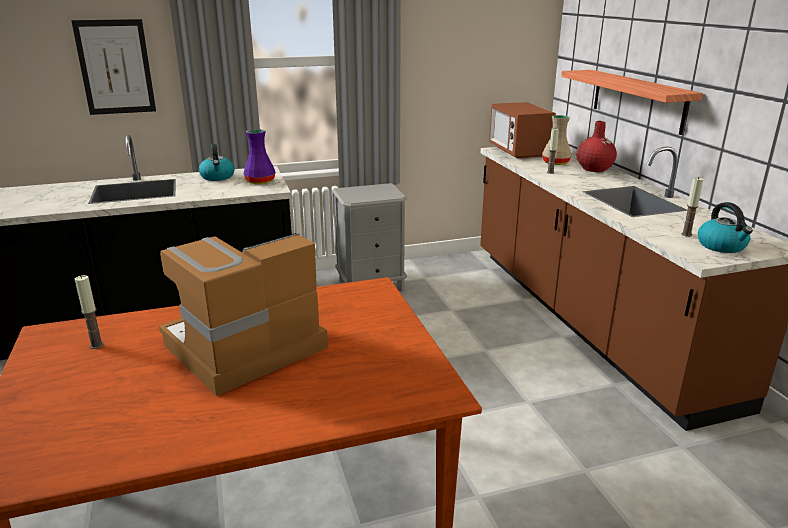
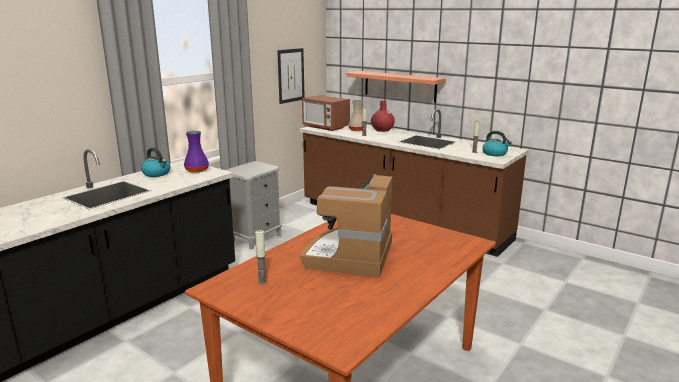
camera: 35 degrees left, 5 degrees down
picture [71,19,156,115] -> picture moved to [277,48,305,104]

